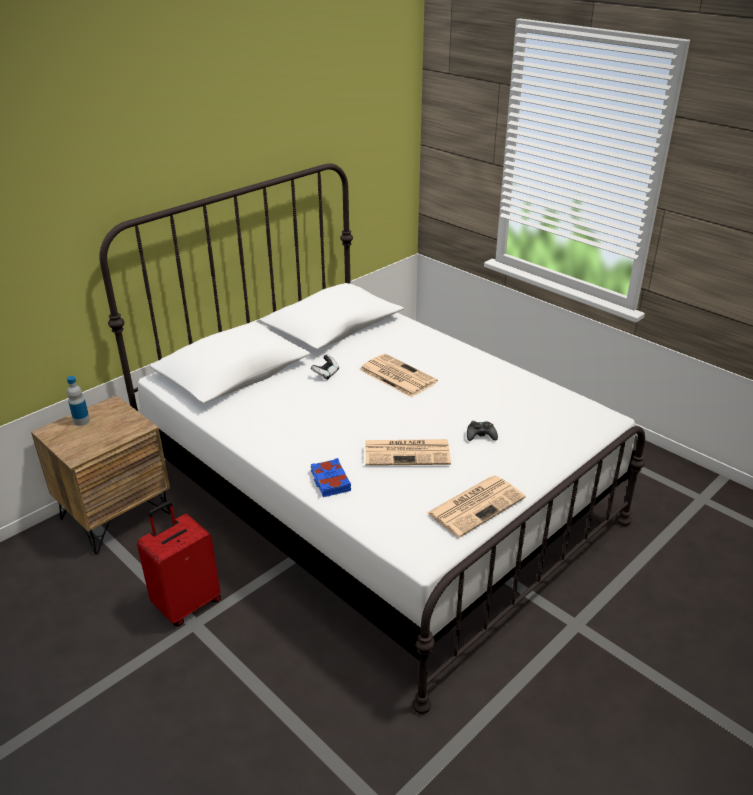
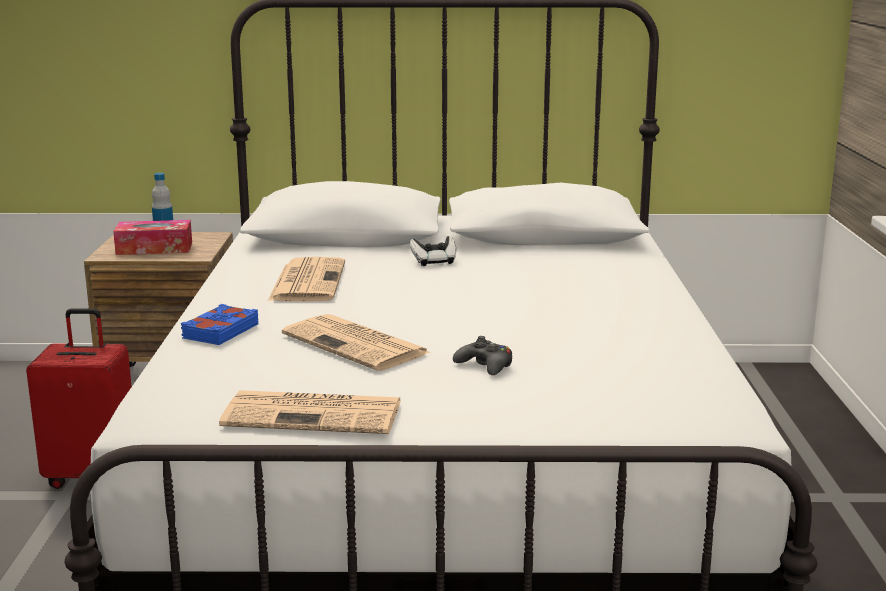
camera: 45 degrees right, 15 degrees down
newspaper [360,354,438,397] -> newspaper moved to [268,257,345,301]
none -> tissue box [113,220,192,255]

